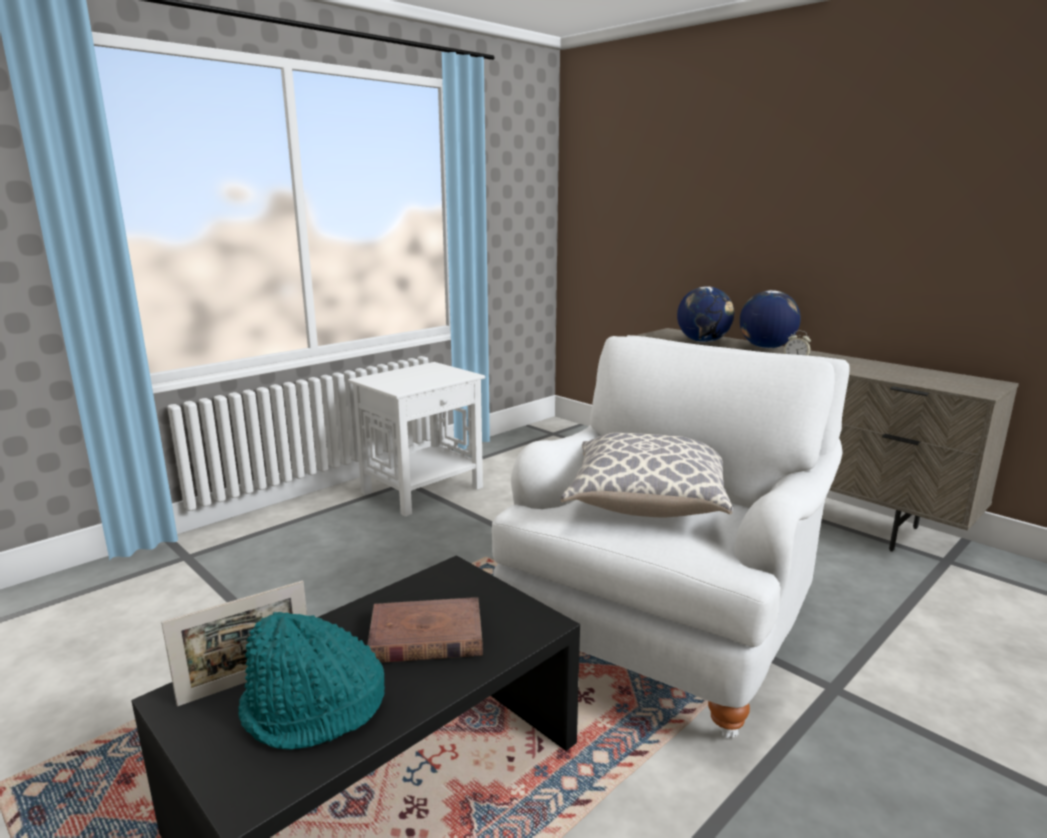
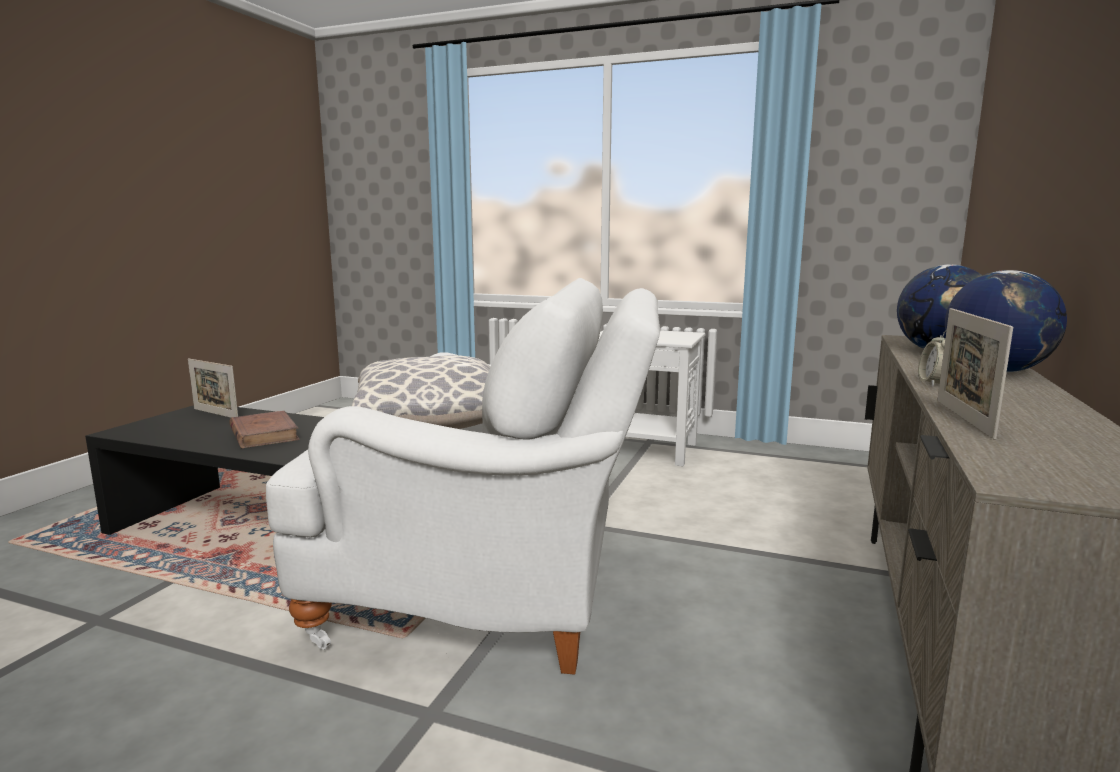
camera: 65 degrees right, 5 degrees down
turquoise hat [238,612,385,750] -> none
none -> picture frame [937,308,1013,439]

